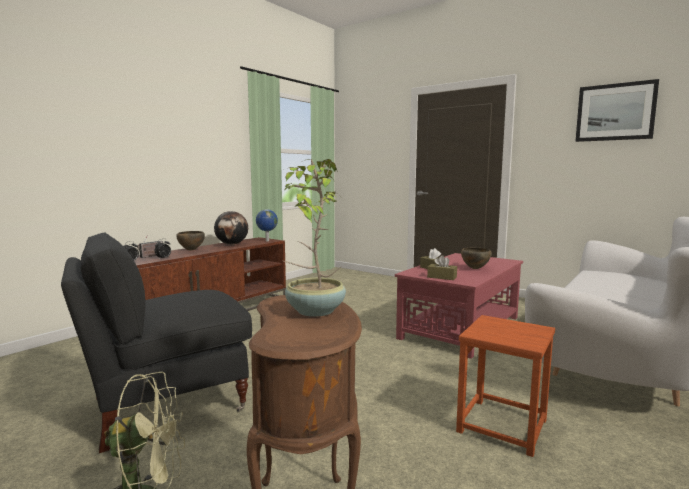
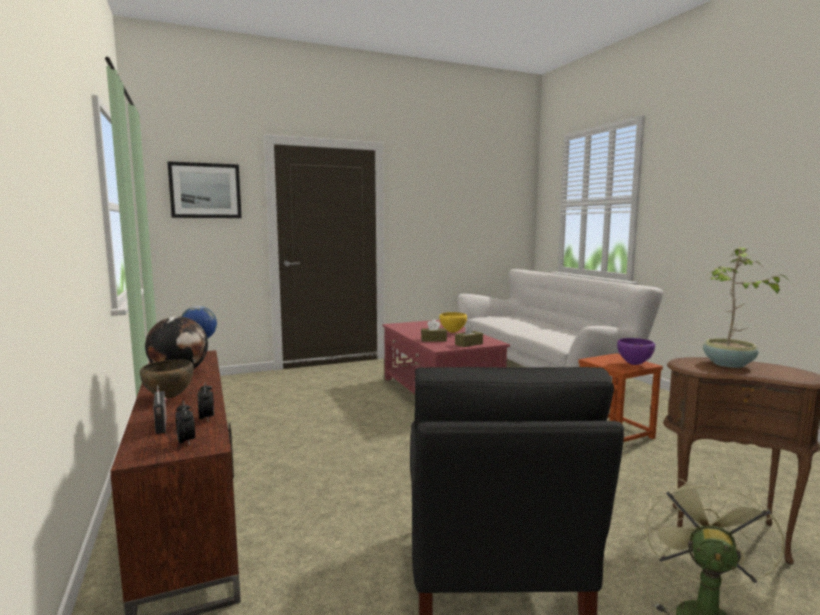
camera: 60 degrees left, 0 degrees up
brown bowl [461,248,492,269] -> yellow bowl [439,312,467,333]
picture [575,79,659,142] -> picture moved to [167,161,242,218]
none -> purple bowl [617,338,655,365]

